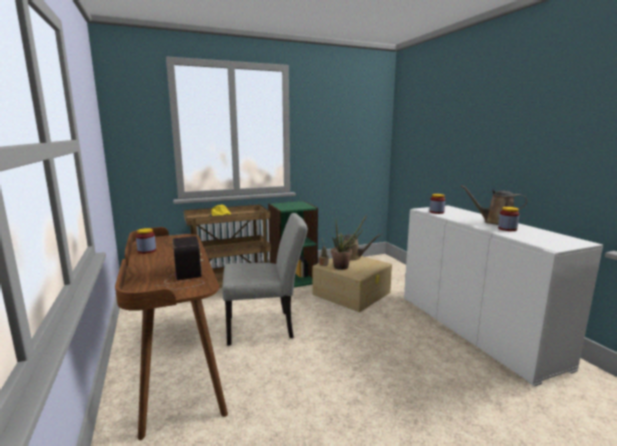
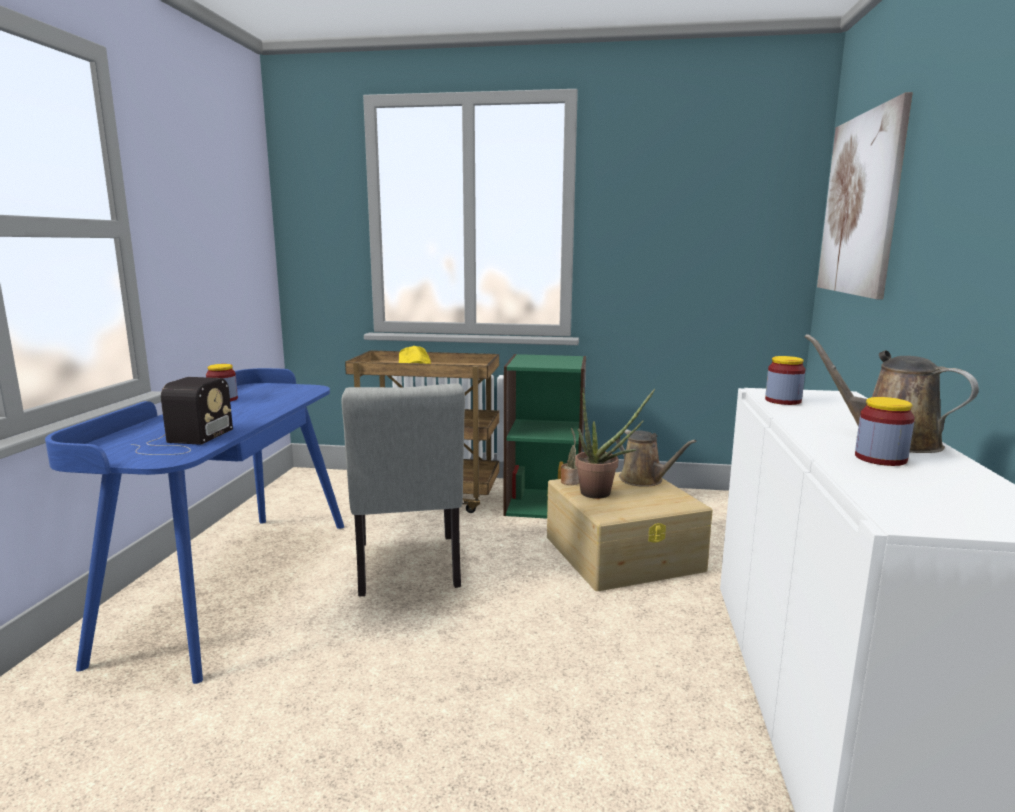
camera: 30 degrees right, 0 degrees up
brown desk [115,227,228,440] -> blue desk [45,368,344,684]
grey chair [222,213,308,346] -> grey chair turned 60 degrees clockwise [342,384,465,596]
none -> picture [817,92,913,299]

